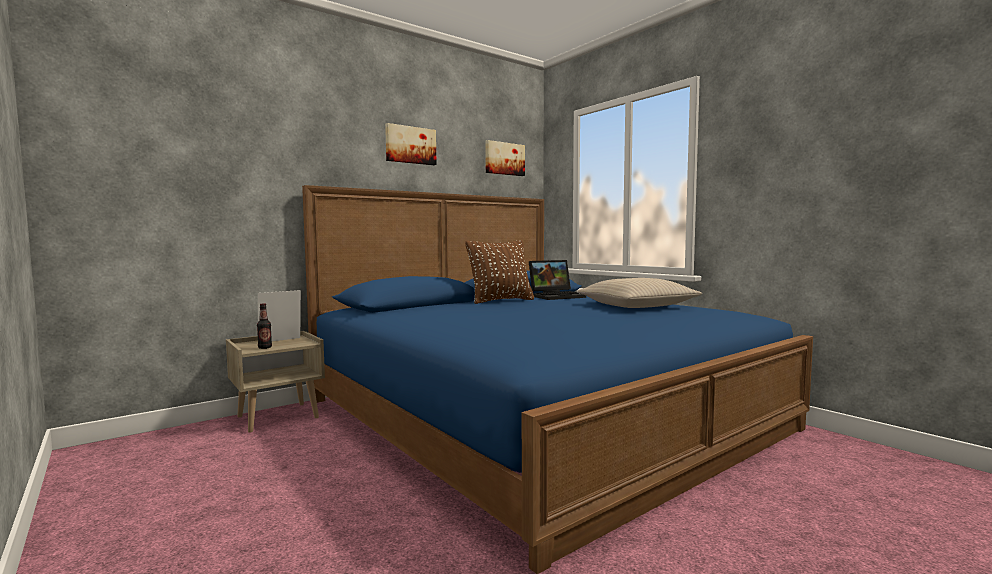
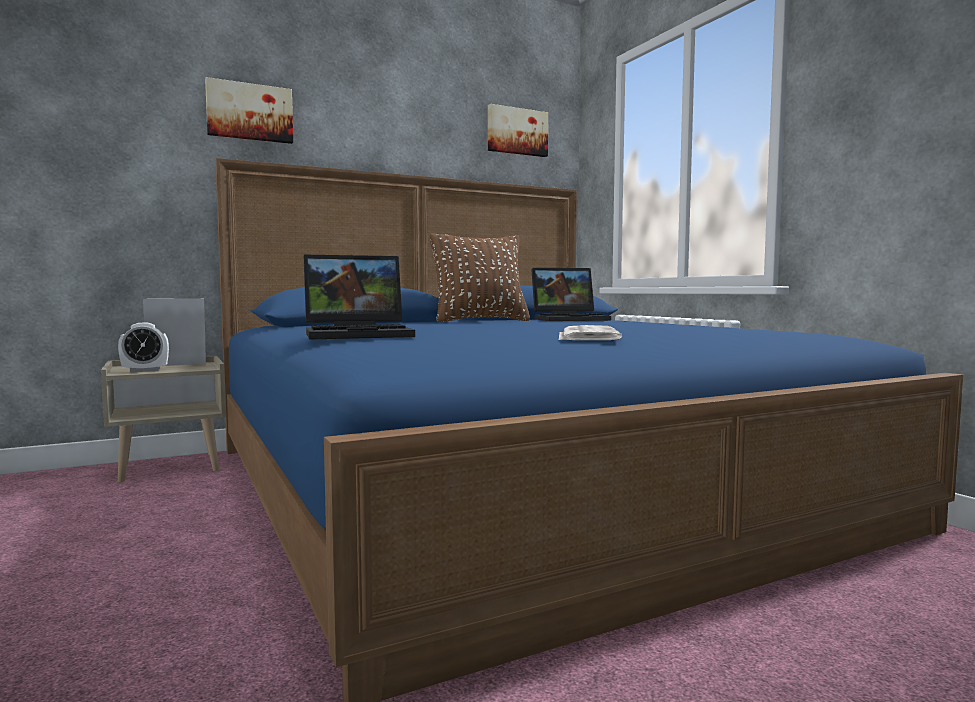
camera: 10 degrees right, 0 degrees up
bottle [257,303,272,349] -> alarm clock [118,322,169,372]
picture [385,123,437,165] -> picture moved to [205,77,293,144]
beige pillow [578,278,702,308] -> none
none -> laptop [304,255,415,339]
none -> newspaper [559,325,622,340]

